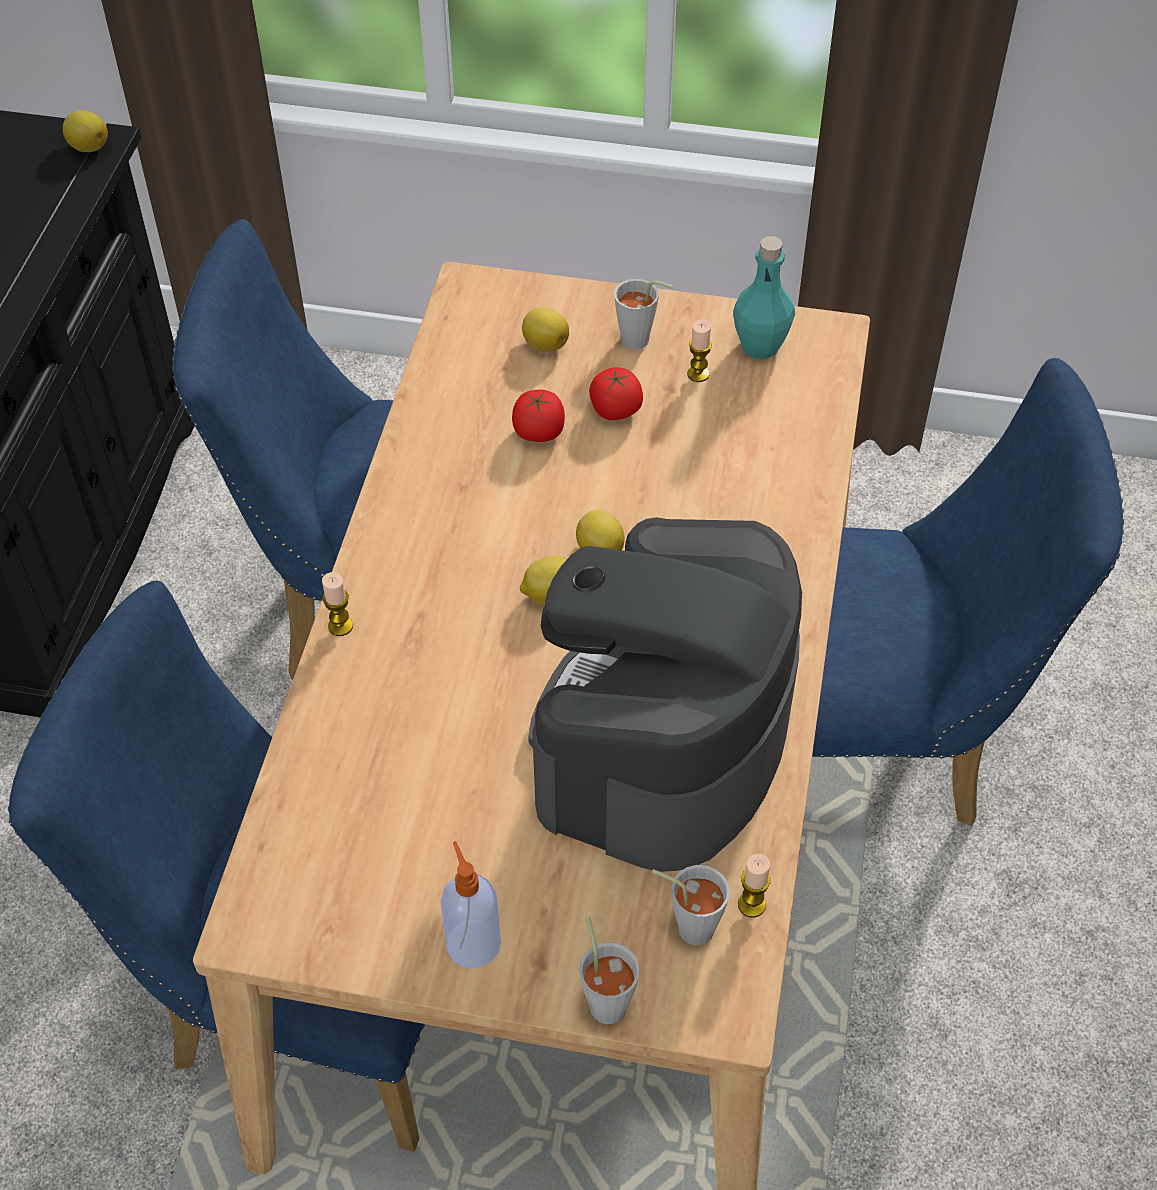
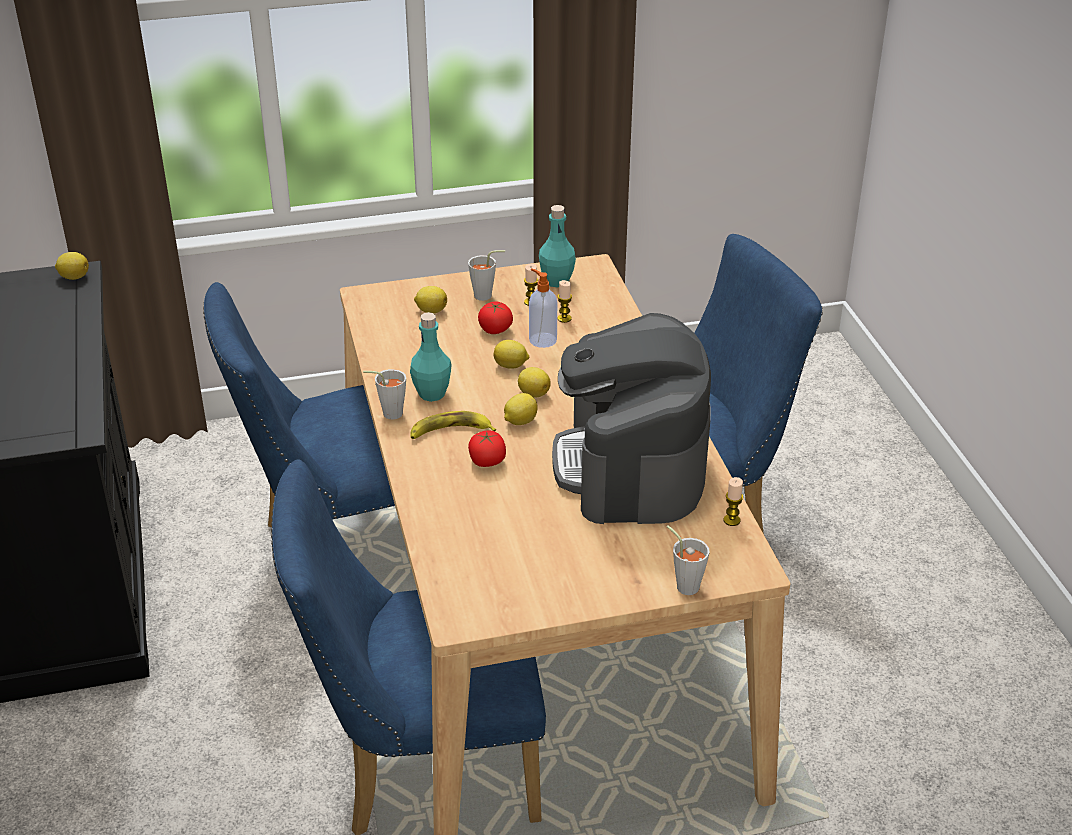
camera: 25 degrees left, 15 degrees down
candle [322,572,353,636] -> candle moved to [557,280,572,323]
soap dispenser [440,841,501,968] -> soap dispenser moved to [529,268,557,348]
tomato [512,390,565,442] -> tomato moved to [468,431,506,467]
grey cup [652,865,730,945] -> grey cup moved to [363,369,406,419]
none -> turquoise bottle [410,312,452,402]
none -> banana [410,411,496,439]
none -> lemon [493,340,529,369]

